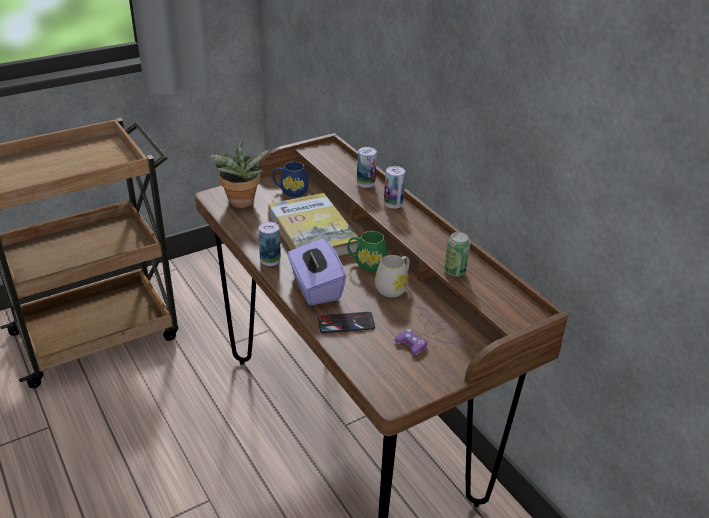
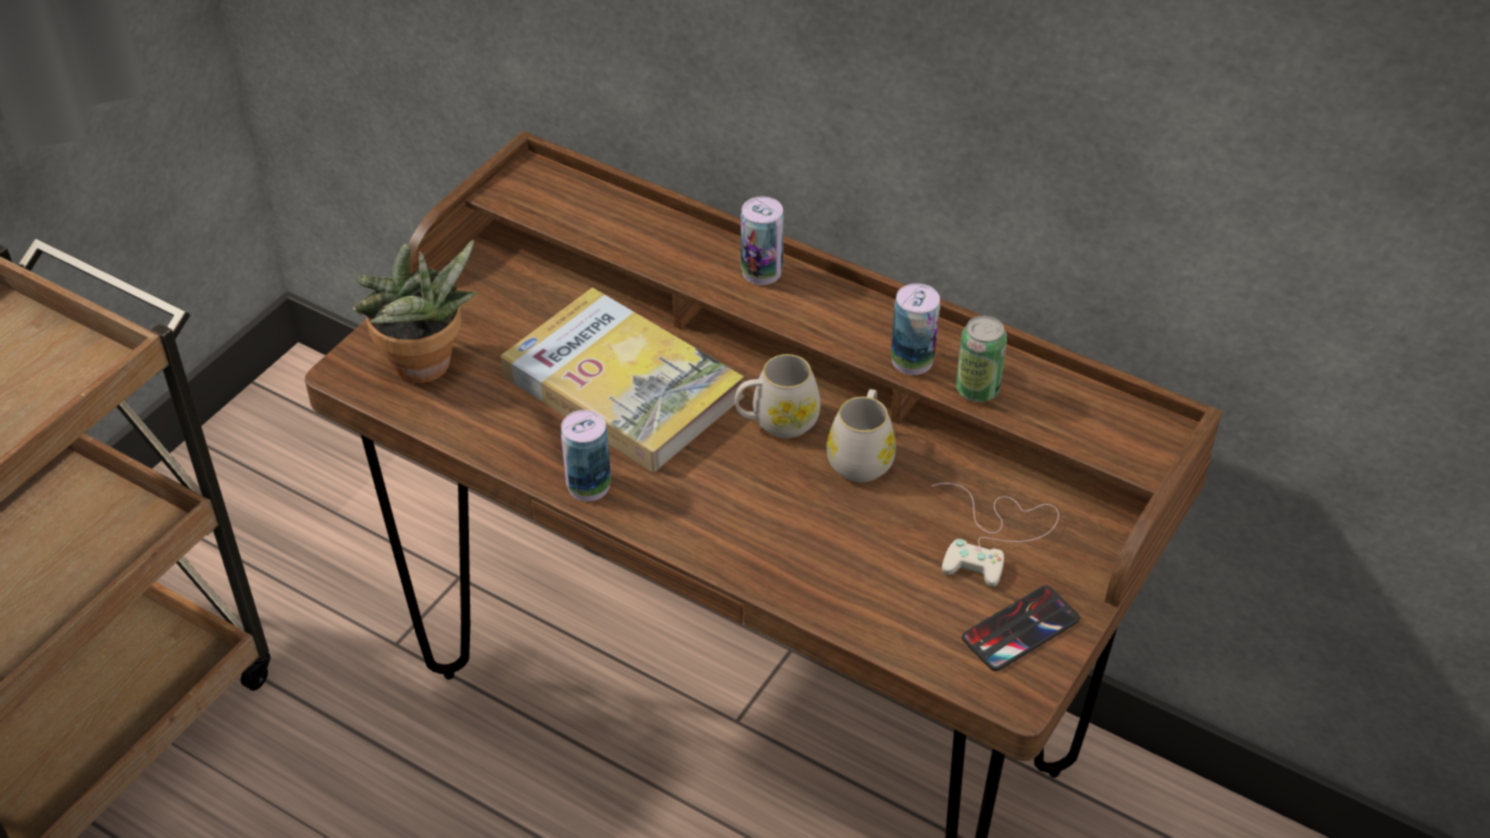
camera: 25 degrees left, 10 degrees up
blue mug [273,162,309,197] -> none
purple tissue box [287,238,346,306] -> none
phone [318,312,375,333] -> phone moved to [962,585,1080,671]
green mug [347,231,388,272] -> white mug [735,354,820,438]
can [357,147,377,188] -> can moved to [891,283,940,375]
purple game controller [395,307,467,355] -> white game controller [932,483,1059,587]

